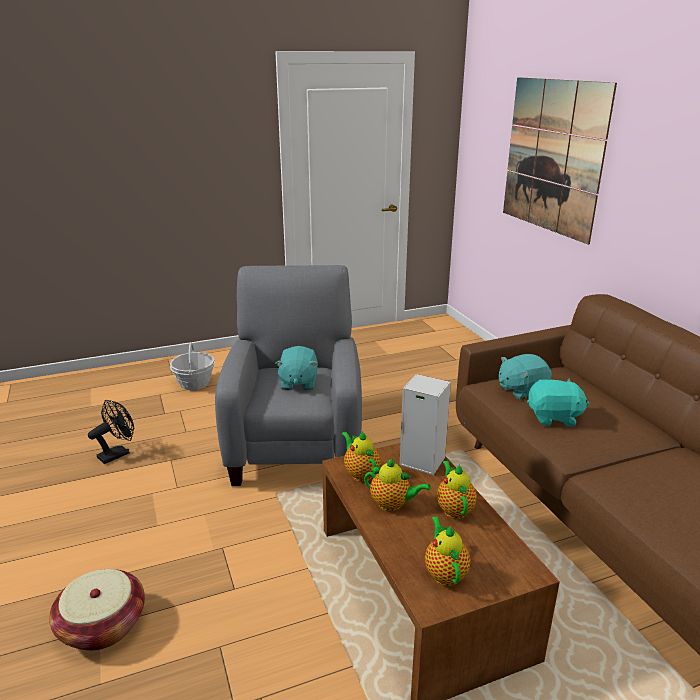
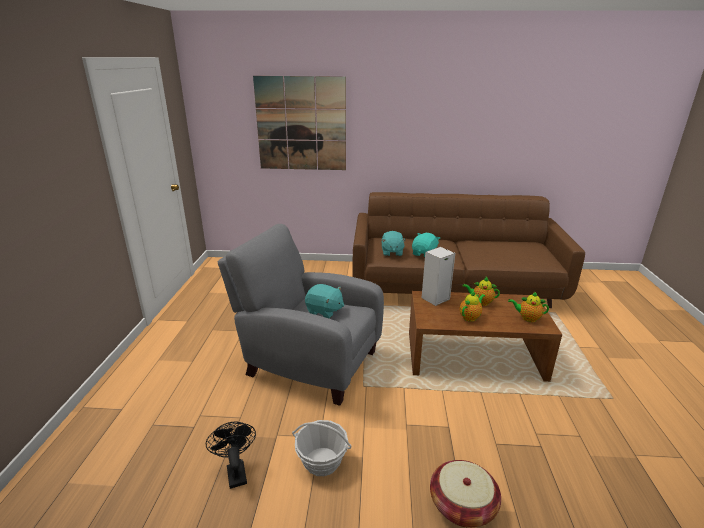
camera: 65 degrees left, 0 degrees up
basket [170,343,215,390] -> basket moved to [292,420,351,476]
teapot [342,431,381,482] -> none

